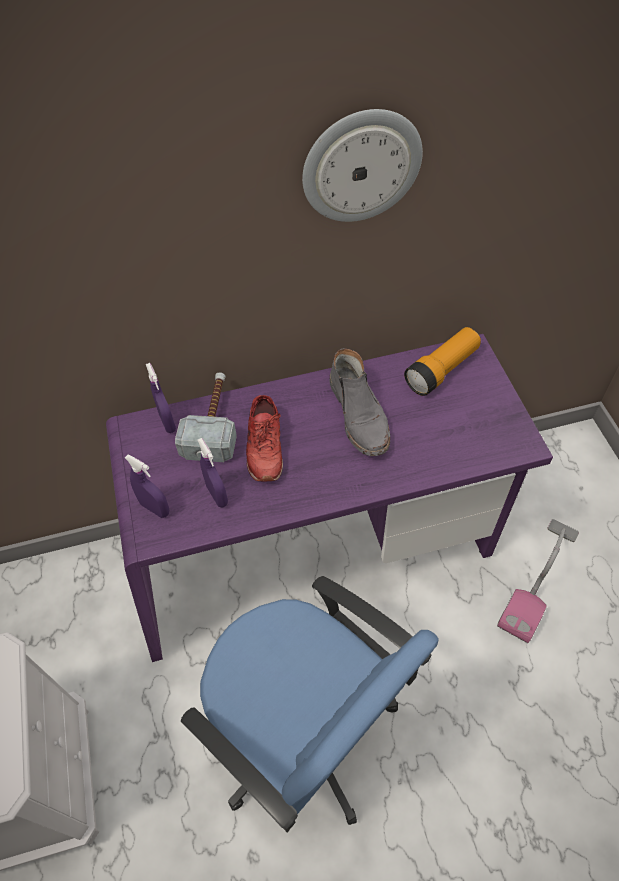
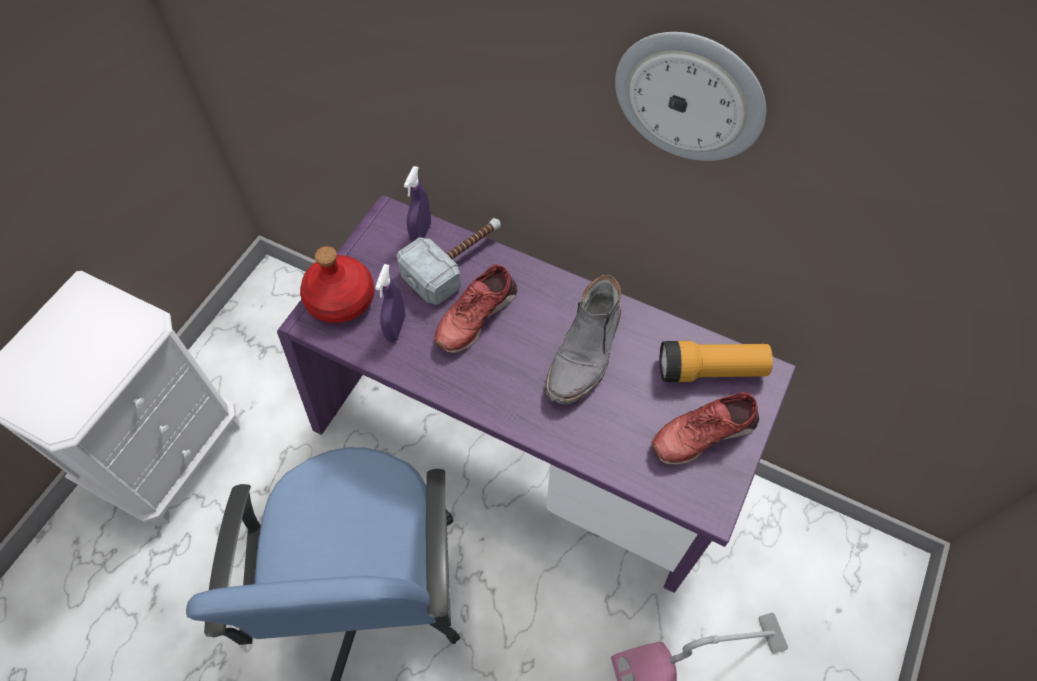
camera: 40 degrees right, 5 degrees up
purple spray bottle [125,455,169,518] -> red bottle [300,246,374,323]
none -> red shoe [651,392,759,465]

